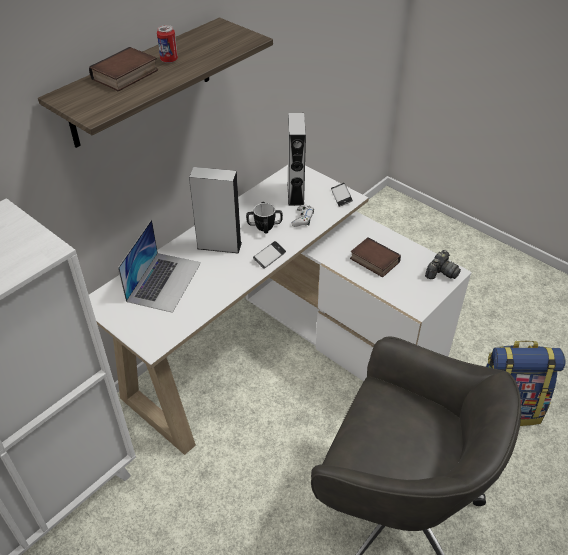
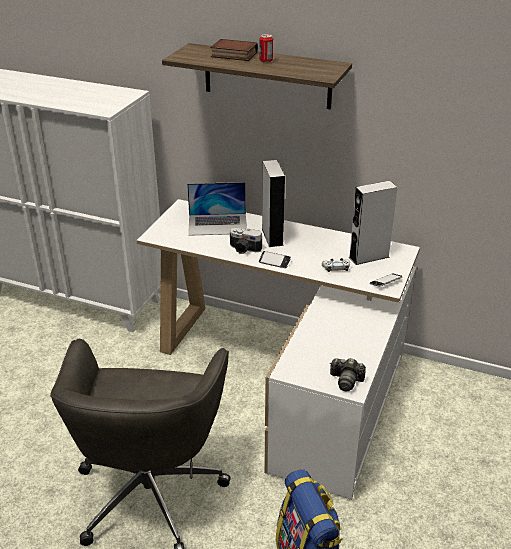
camera: 70 degrees right, 10 degrees down
mug [246,202,283,234] -> none
book [350,237,401,277] -> none
none -> camera [230,228,262,254]

